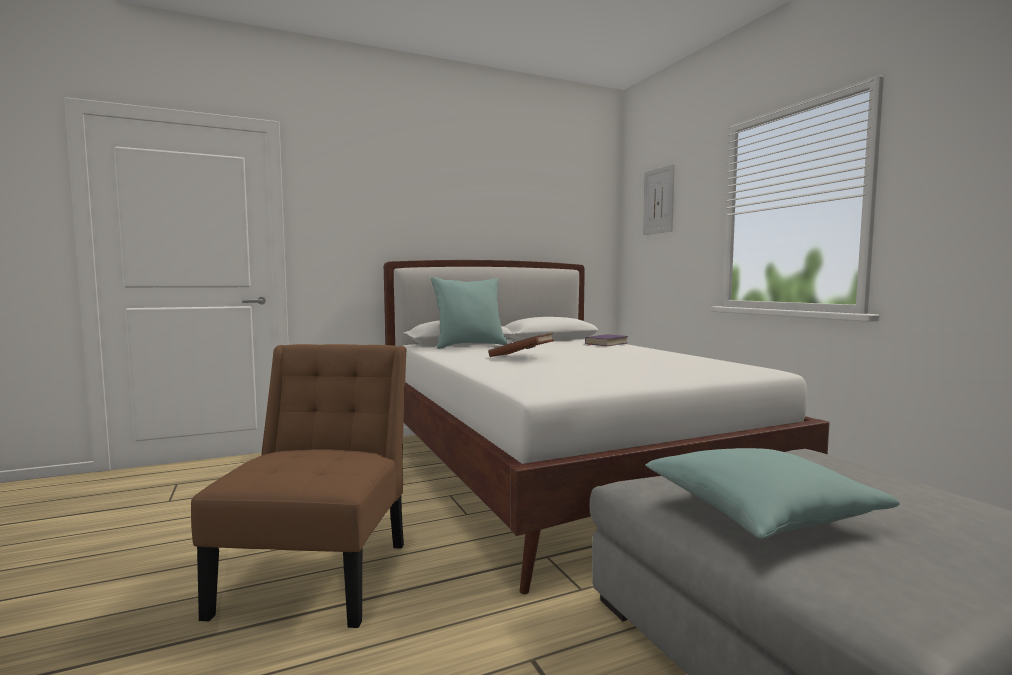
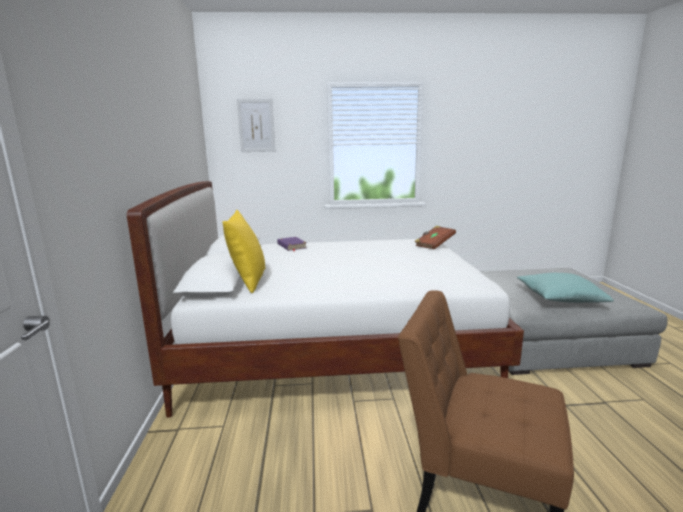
camera: 70 degrees left, 10 degrees up
turquoise pillow [431,277,507,349] -> yellow pillow [223,210,265,293]
brown book [488,332,554,357] -> brown book moved to [414,226,456,250]

